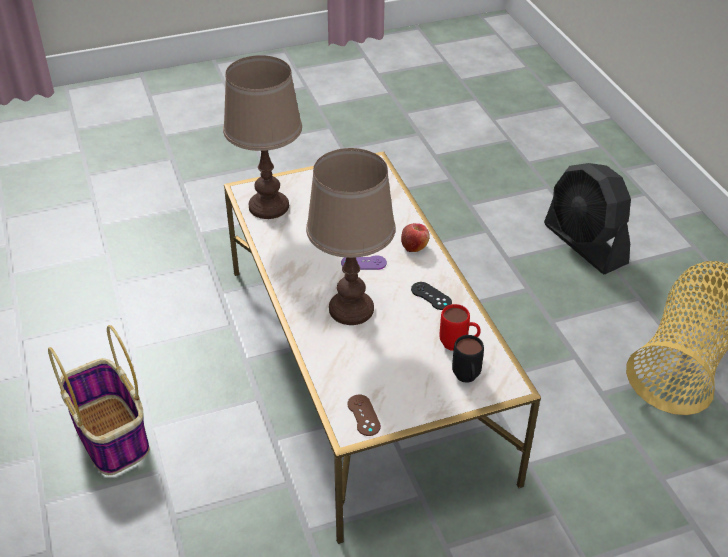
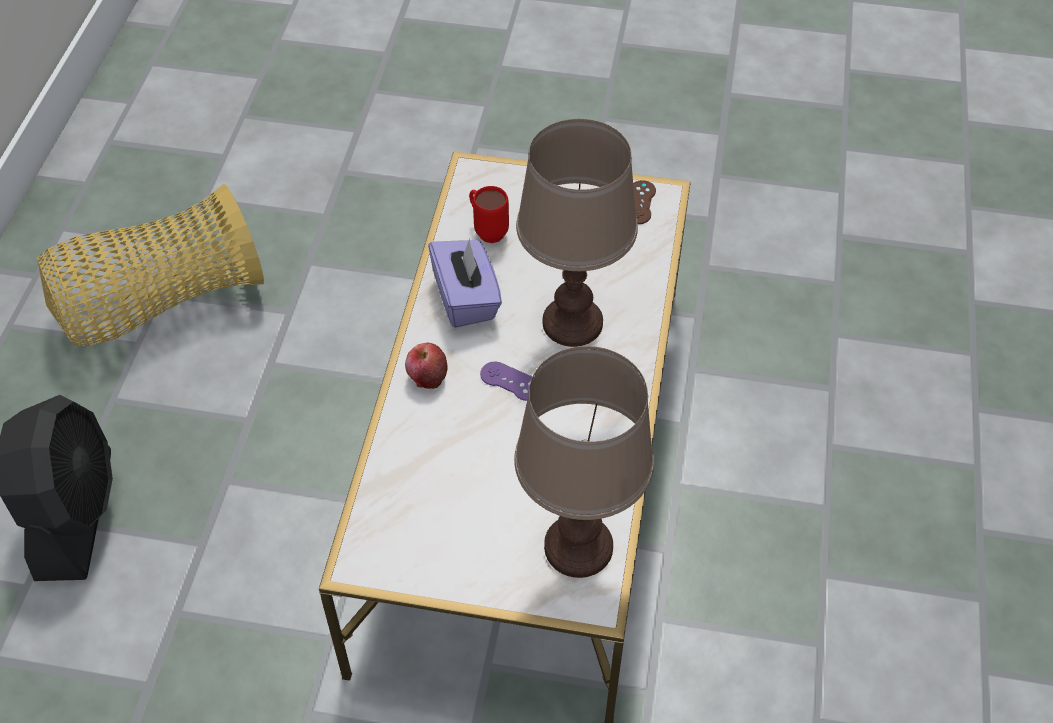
camera: 150 degrees left, 10 degrees up
basket [48,325,149,475] -> none
black game controller [411,282,452,310] -> purple tissue box [428,239,502,328]
black mug [452,335,484,382] -> none

